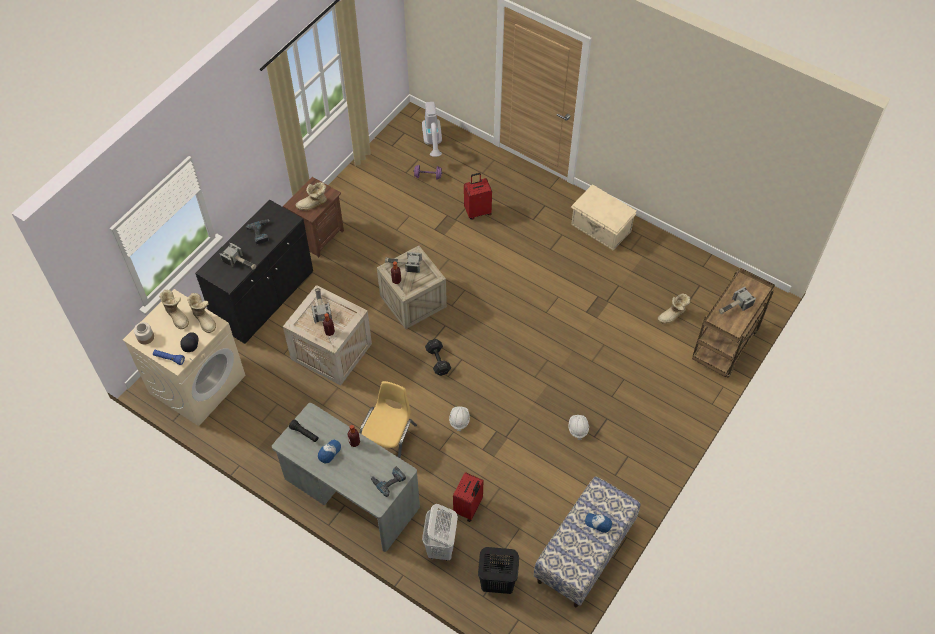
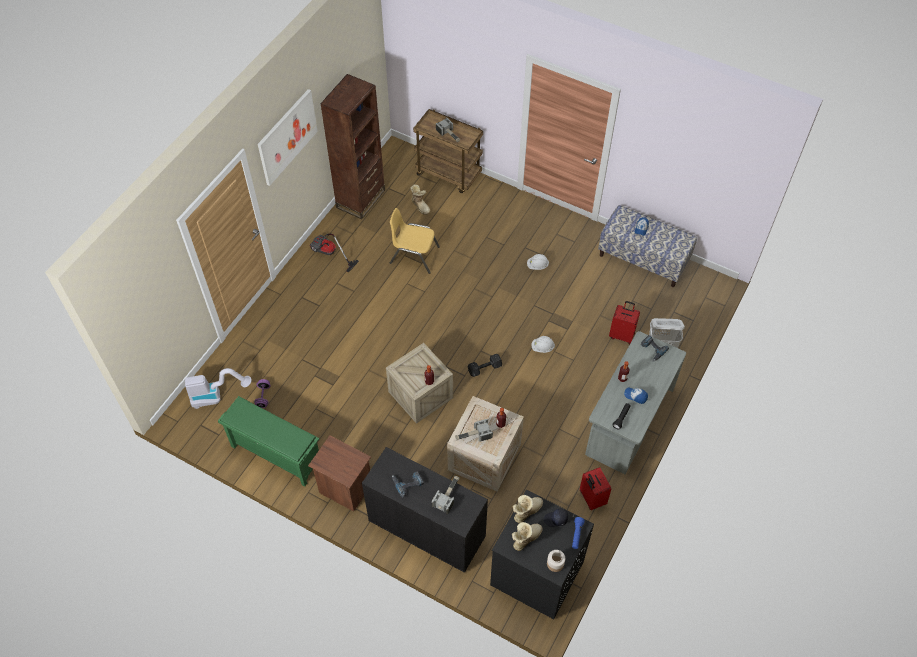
camera: 95 degrees left, 0 degrees up
beige washing machine [123,289,246,426] -> black washing machine [490,490,594,619]
boot [296,182,327,211] -> none
yellow chair [360,381,417,459] -> yellow chair moved to [390,208,440,274]
hammer [385,252,422,273] -> none
red suitcase [464,173,492,220] -> red suitcase moved to [580,467,611,510]
black laundry basket [478,547,519,594] -> none
beige storage box [571,184,637,250] -> vacuum cleaner [309,234,359,273]
none -> green shoe rack [218,396,319,486]
none -> picture [258,89,318,186]
none -> brown bookcase [320,74,385,219]

